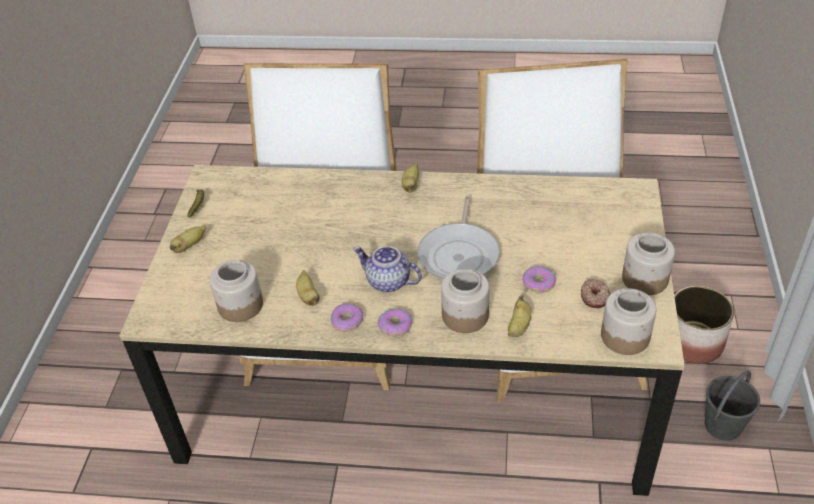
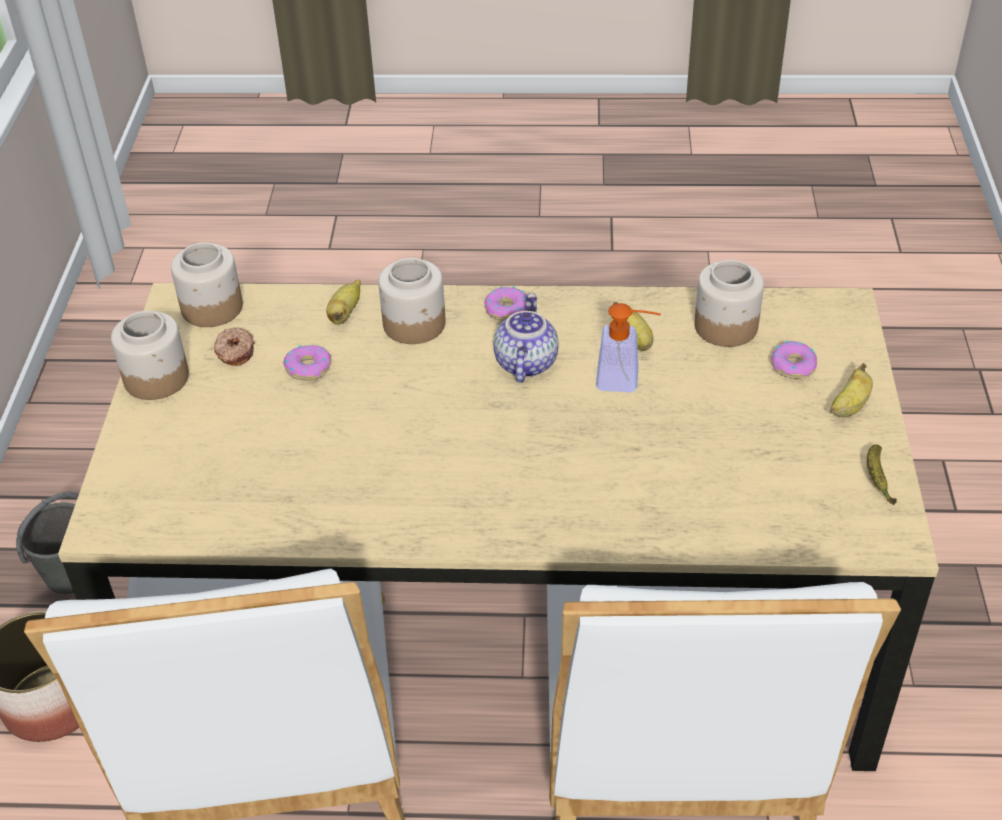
camera: 175 degrees right, 0 degrees up
donut [330,303,363,332] -> donut moved to [771,341,817,379]
teapot [353,246,422,292] -> teapot turned 105 degrees counterclockwise [493,293,559,383]
banana [402,163,419,193] -> none
frying pan [417,196,500,279] -> none
none -> soap dispenser [596,303,661,392]

